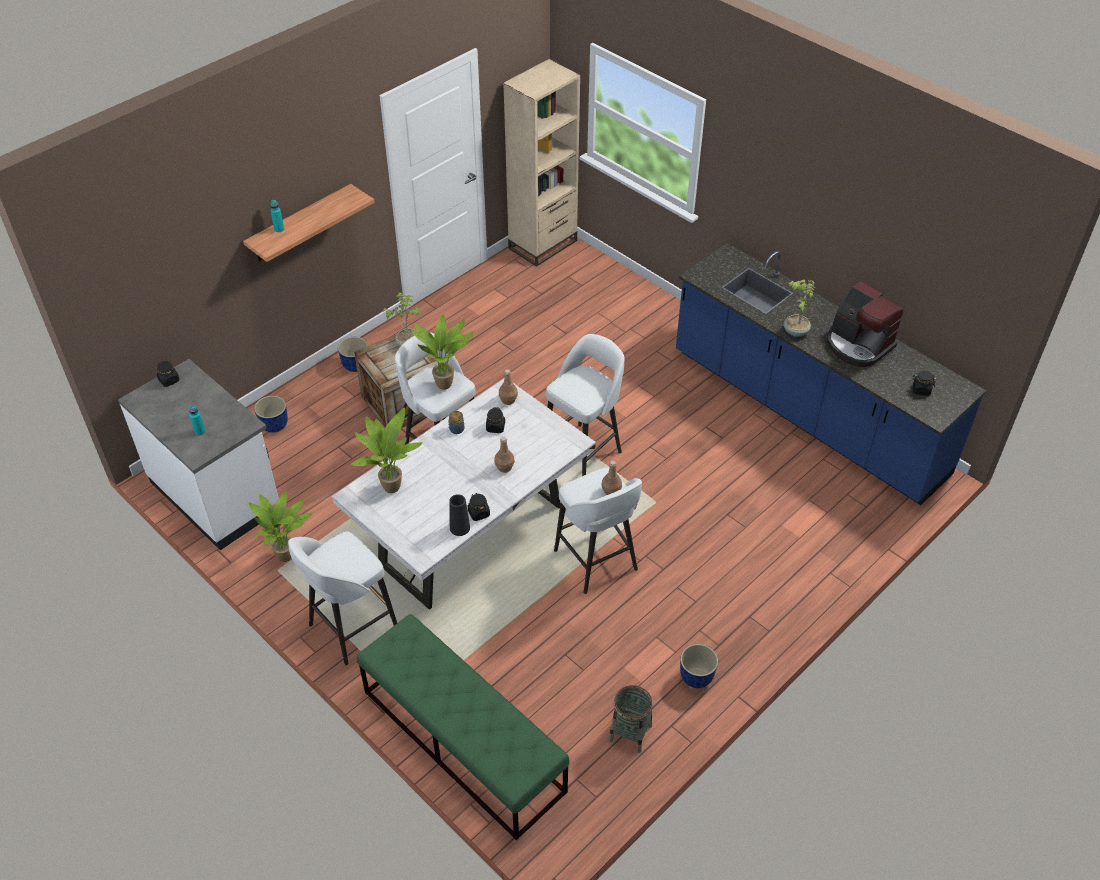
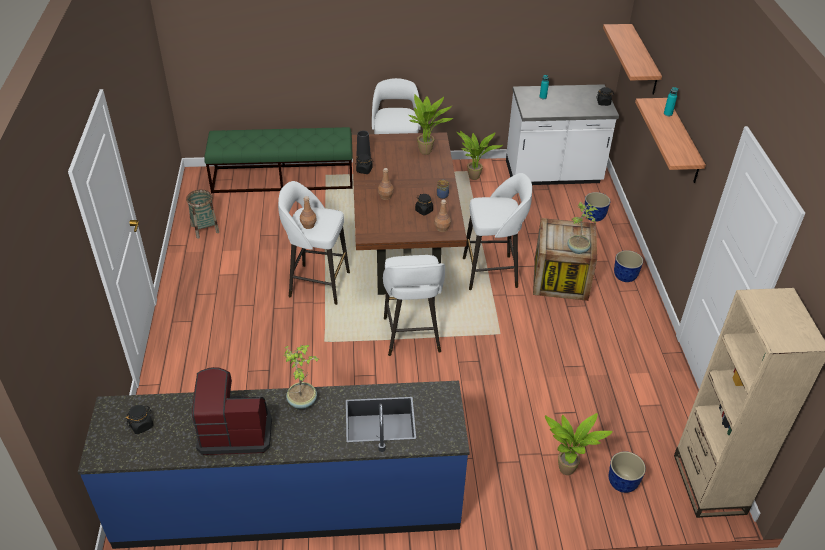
camera: 130 degrees right, 5 degrees down
white dining table [332,379,596,610] -> brown dining table [352,132,467,295]
potted plant [411,314,474,390] -> potted plant moved to [545,413,613,475]
planter [680,644,718,688] -> planter moved to [609,451,646,493]
none -> shelf [603,24,662,95]

